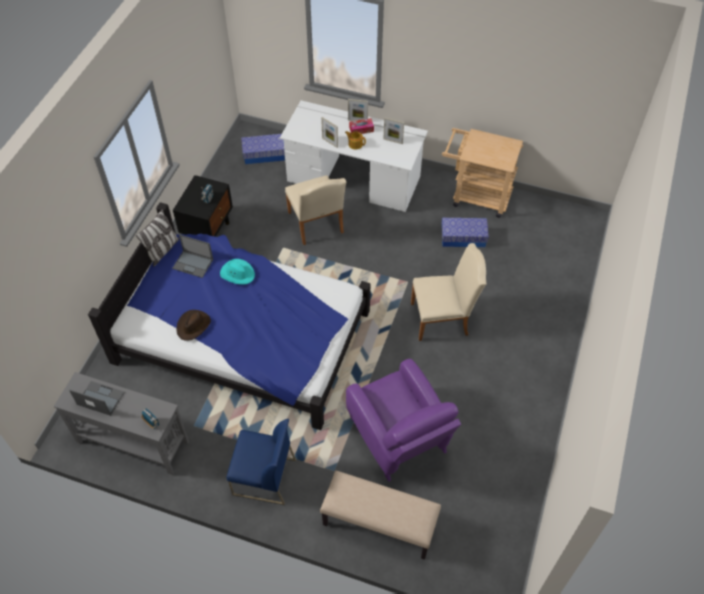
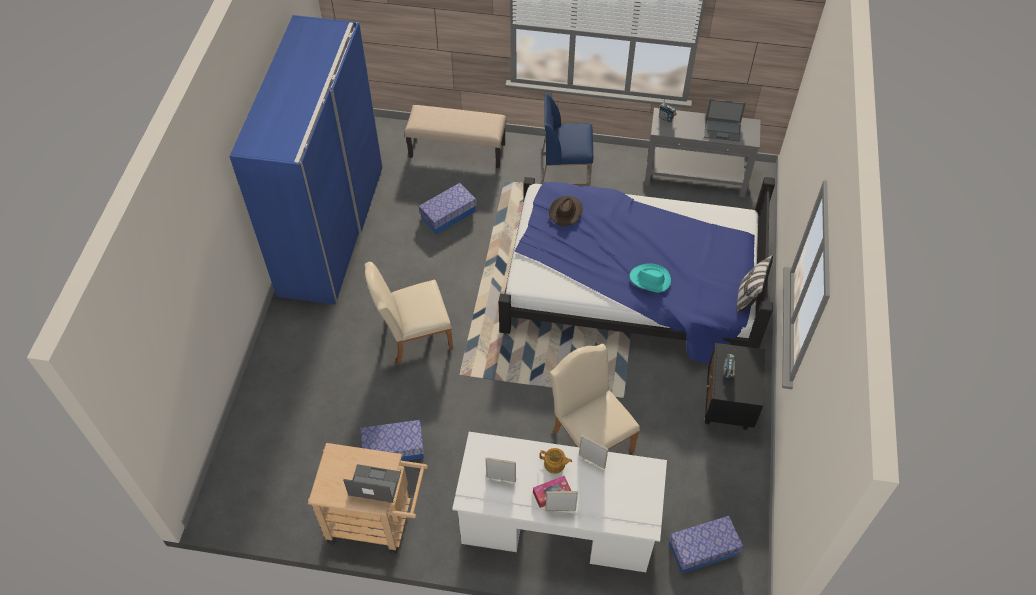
camera: 170 degrees right, 0 degrees up
laptop [172,234,213,278] -> laptop moved to [343,464,401,503]
brown hat [176,310,211,341] -> brown hat moved to [549,196,583,226]
purple armchair [346,359,461,482] -> storage box [419,183,477,234]
none -> blue wardrobe [229,15,383,305]

